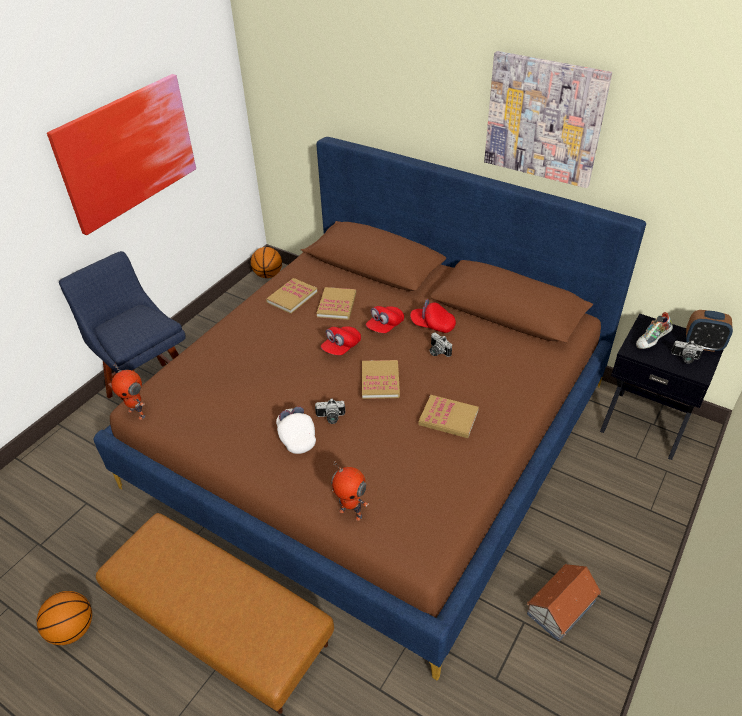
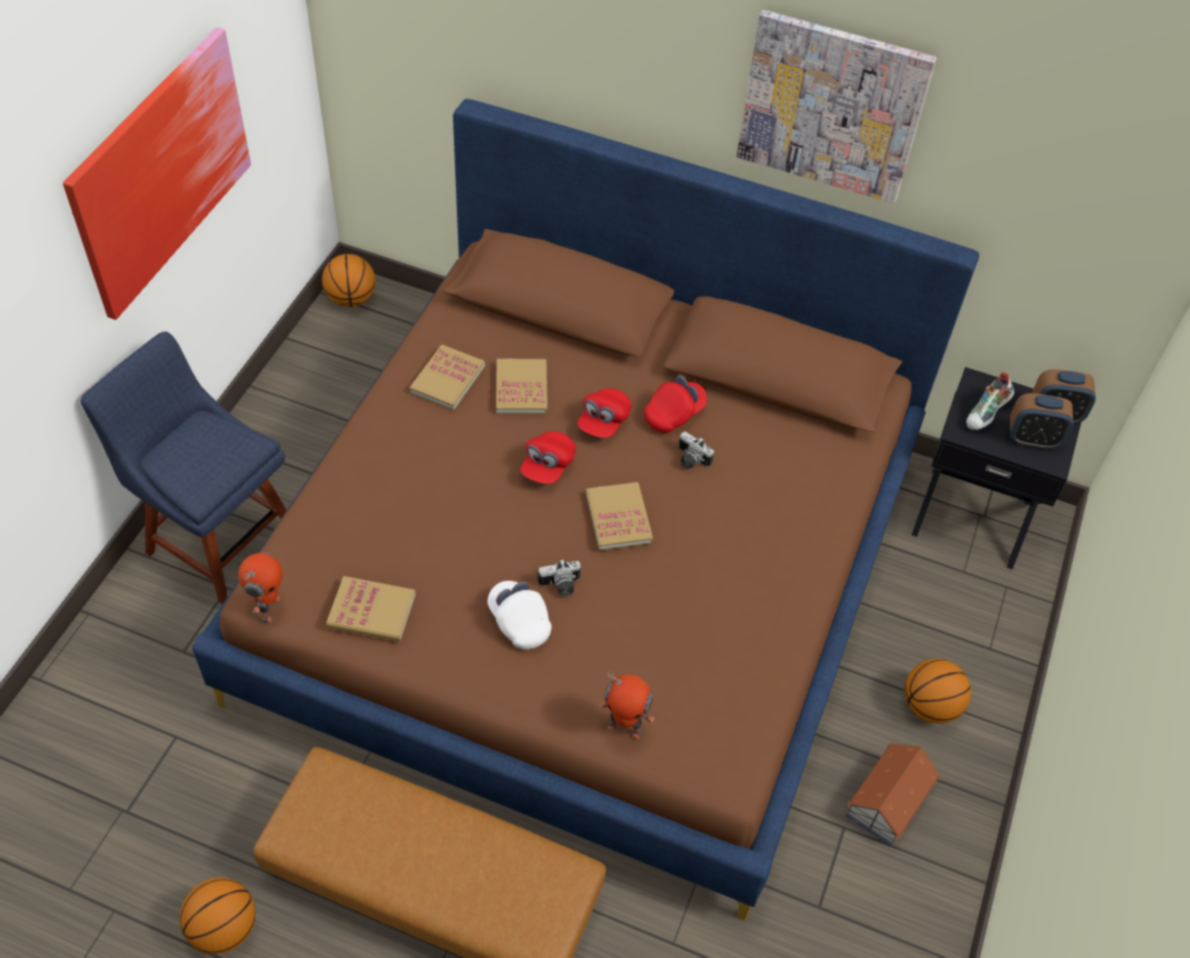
camera: 15 degrees left, 10 degrees up
toy robot [111,363,145,420] -> toy robot turned 105 degrees counterclockwise [238,552,283,623]
red cap [410,299,456,333] -> red cap turned 135 degrees clockwise [644,375,707,433]
book [418,395,479,438] -> book moved to [326,576,416,642]
camera [671,340,704,364] -> alarm clock [1010,393,1073,449]
none -> basketball [905,659,971,724]

